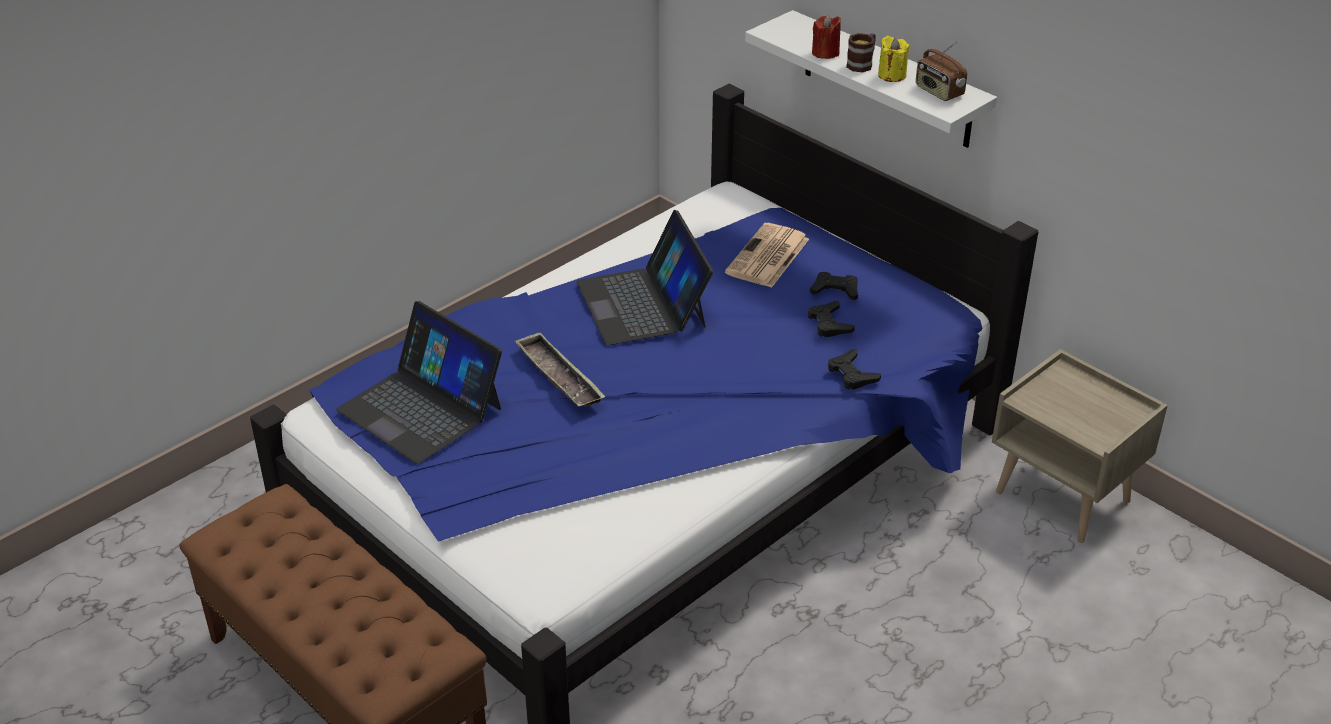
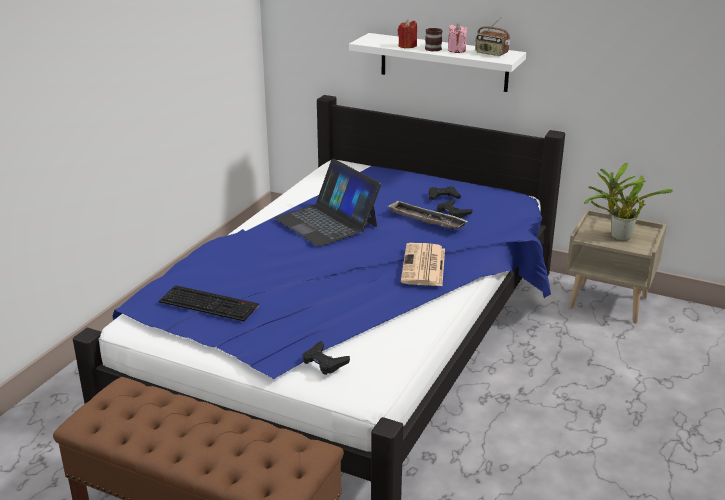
camera: 20 degrees left, 10 degrees down
laptop [336,301,502,464] -> keyboard [159,285,259,322]
tray [514,332,605,407] -> tray moved to [387,201,468,229]
newspaper [725,223,809,288] -> newspaper moved to [401,243,445,286]
black game controller [828,349,881,390] -> black game controller moved to [302,341,350,375]
yellow candle [878,36,909,82] -> pink candle [448,24,467,53]
none -> potted plant [584,163,673,241]

